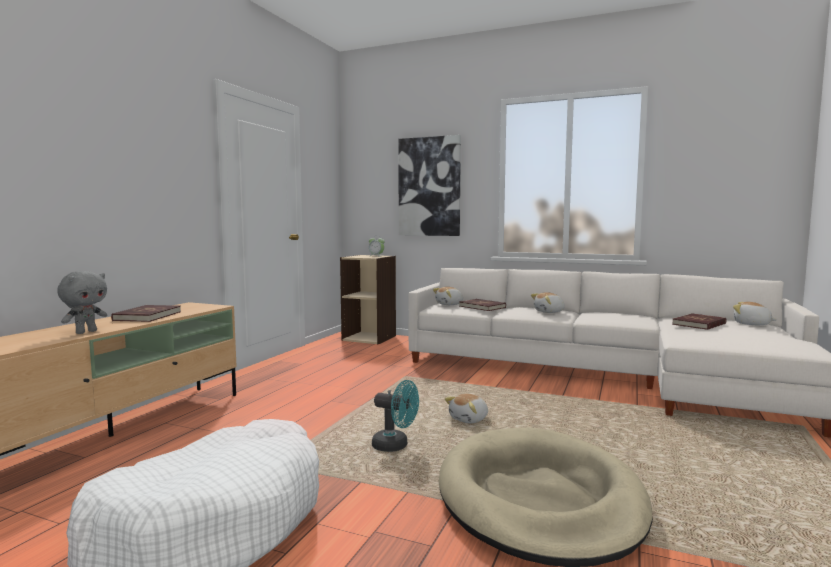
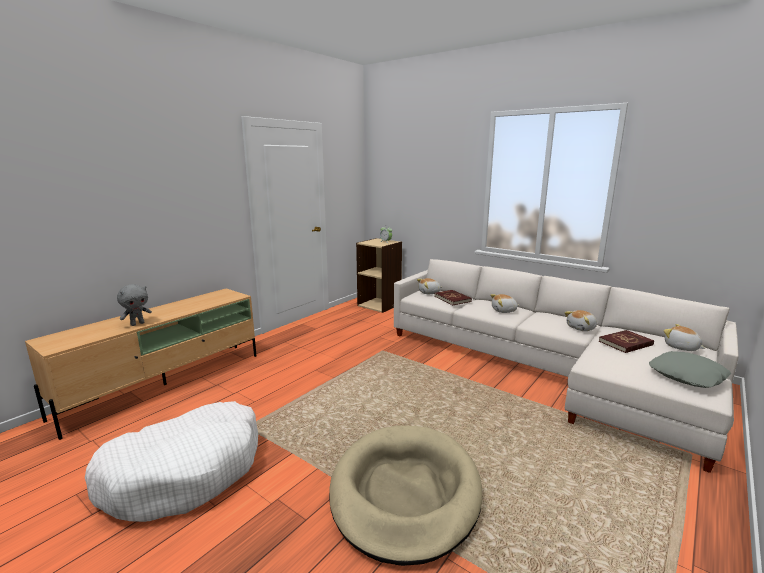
camera: 15 degrees right, 10 degrees up
red book [111,305,181,322] -> none
turquoise fan [372,380,419,452] -> none
picture [398,135,461,236] -> none
plush toy [445,394,488,423] -> plush toy moved to [564,310,597,331]
none -> grey pillow [649,351,731,388]

